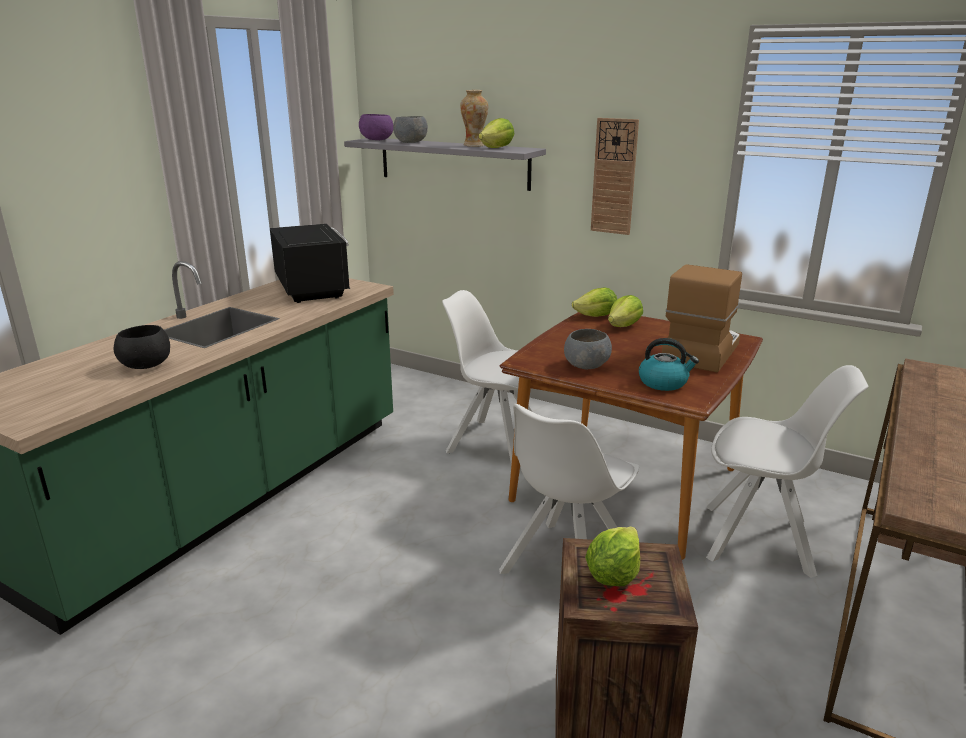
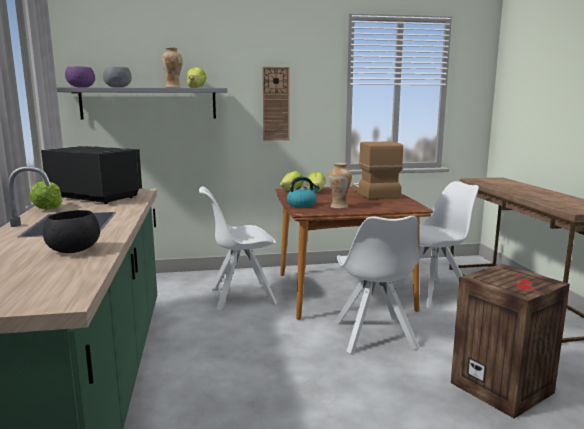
camera: 40 degrees left, 10 degrees down
grey bowl [564,329,612,369] -> vase [328,163,352,209]
lettuce [585,527,640,586] -> lettuce moved to [29,181,62,209]
kettle [639,338,699,391] -> kettle moved to [287,177,320,208]

